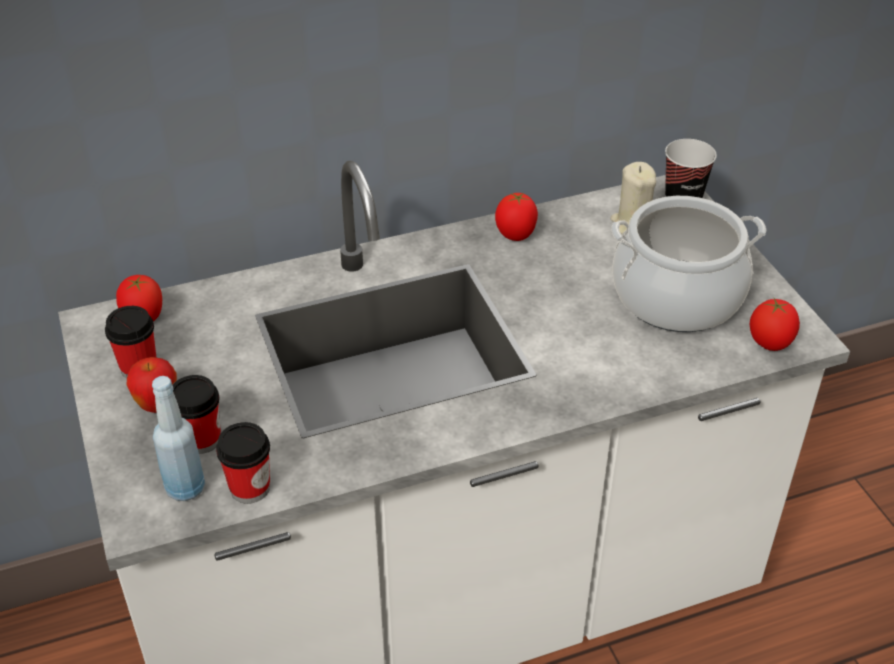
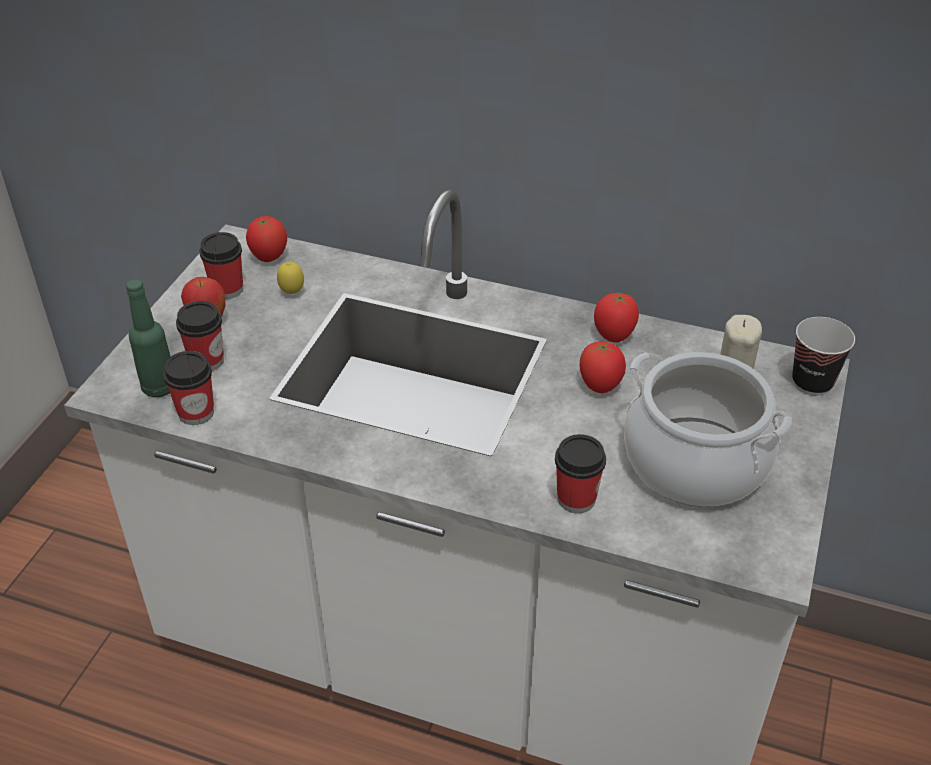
camera: 40 degrees right, 0 degrees up
blue bottle [152,376,205,501] -> green bottle [126,279,171,398]
tomato [750,298,800,351] -> tomato moved to [580,341,626,393]
none -> lemon [277,262,304,294]
none -> cup [555,434,606,513]

